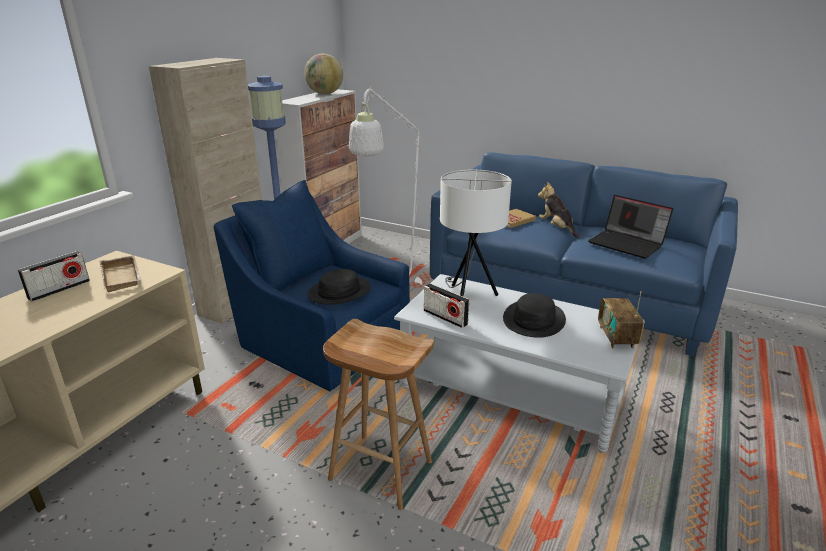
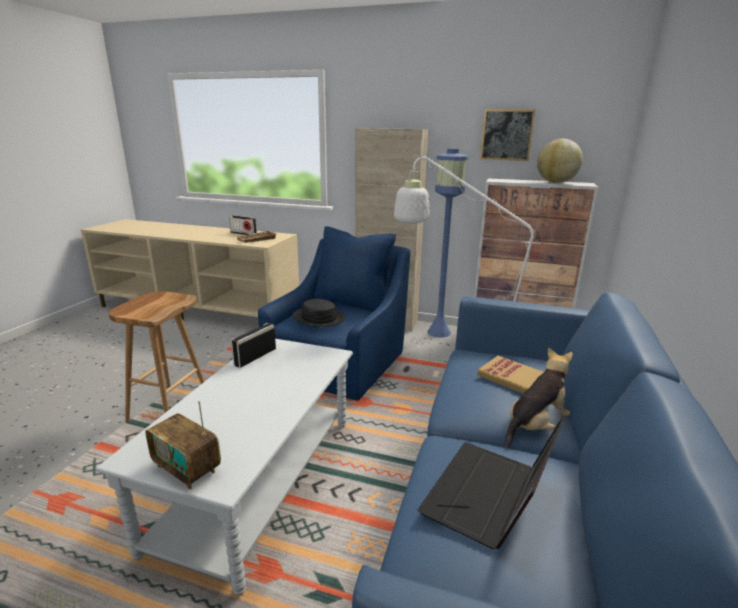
camera: 80 degrees right, 5 degrees down
white table lamp [440,170,512,297] -> none
black hat [503,293,566,338] -> none
radio [598,291,644,349] -> radio turned 135 degrees counterclockwise [145,401,221,490]
none -> picture [480,110,535,161]

